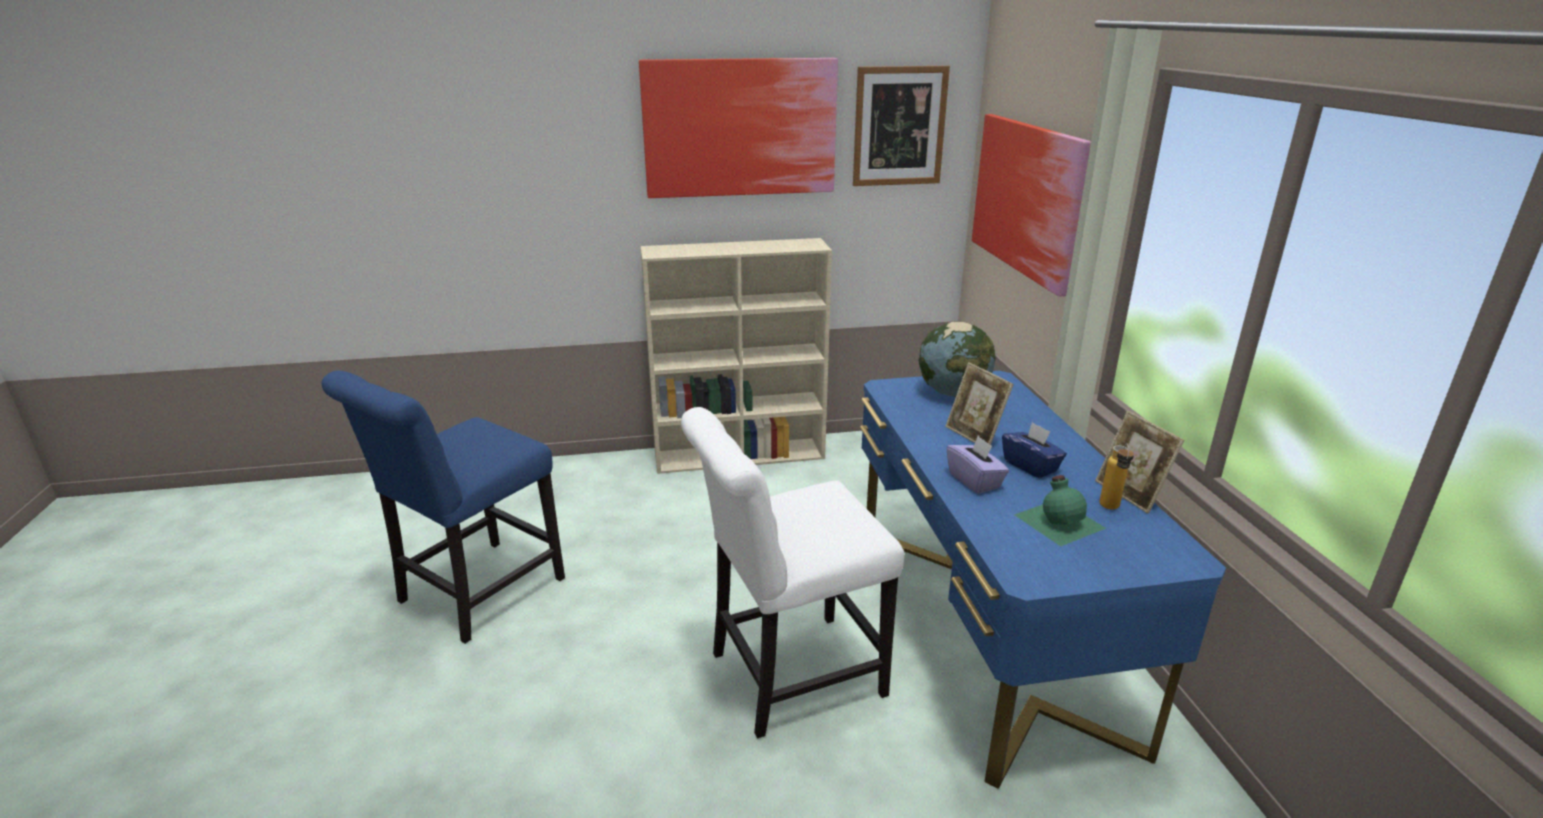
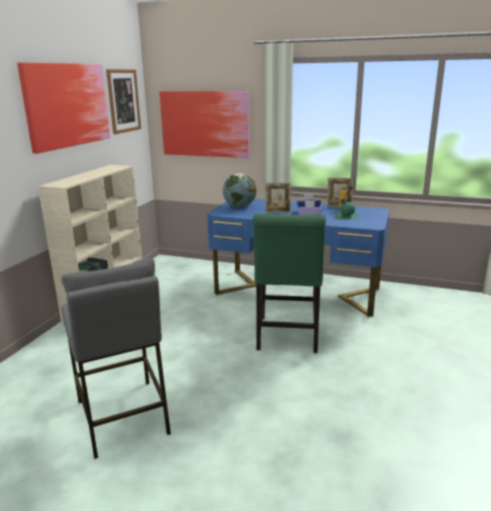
camera: 60 degrees left, 5 degrees down
blue chair [322,371,565,644] -> grey stool [61,258,171,459]
white chair [681,407,905,738] -> green chair [253,214,326,353]

